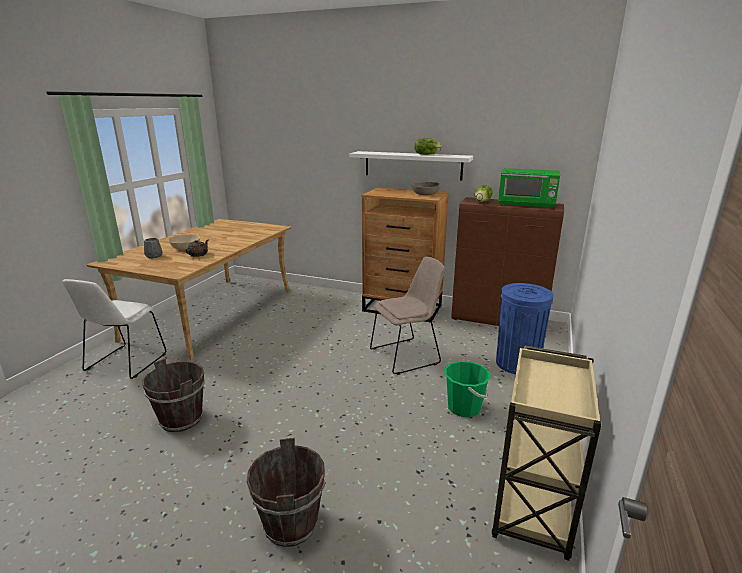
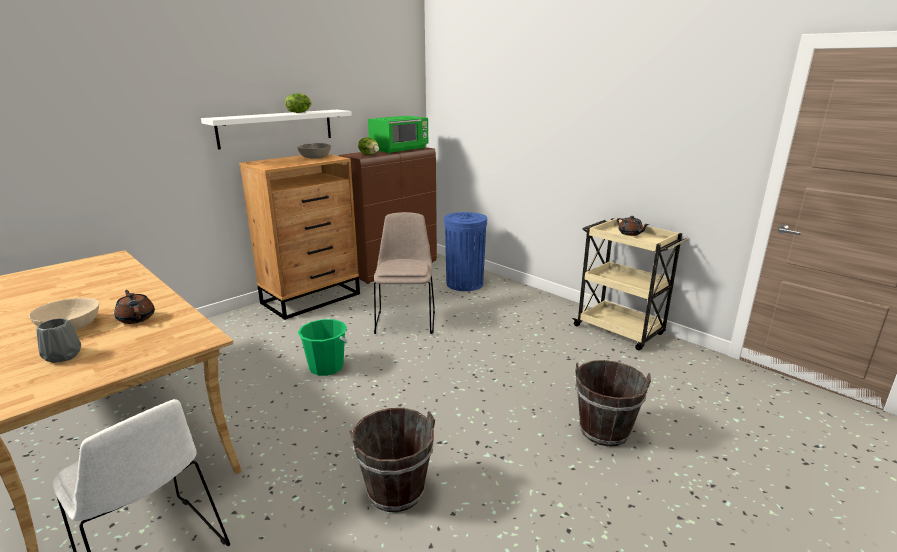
camera: 65 degrees left, 0 degrees up
green bucket [444,361,491,417] -> green bucket moved to [298,319,348,376]
none -> brown teapot [617,216,649,236]

